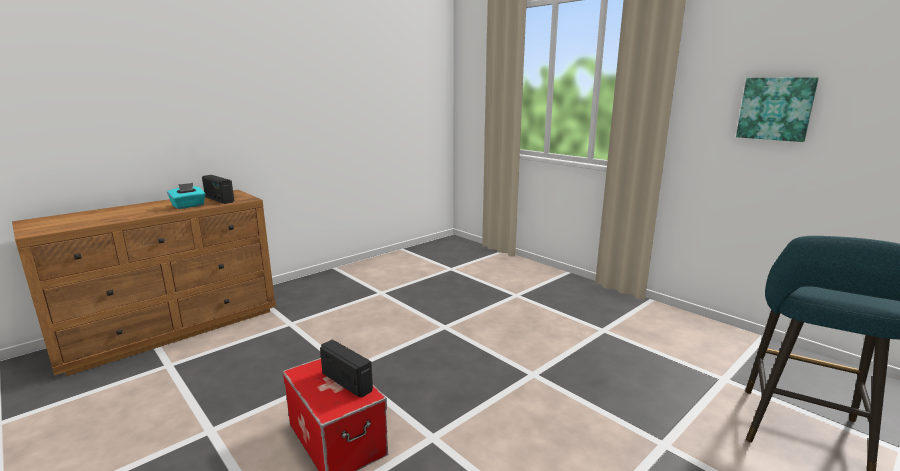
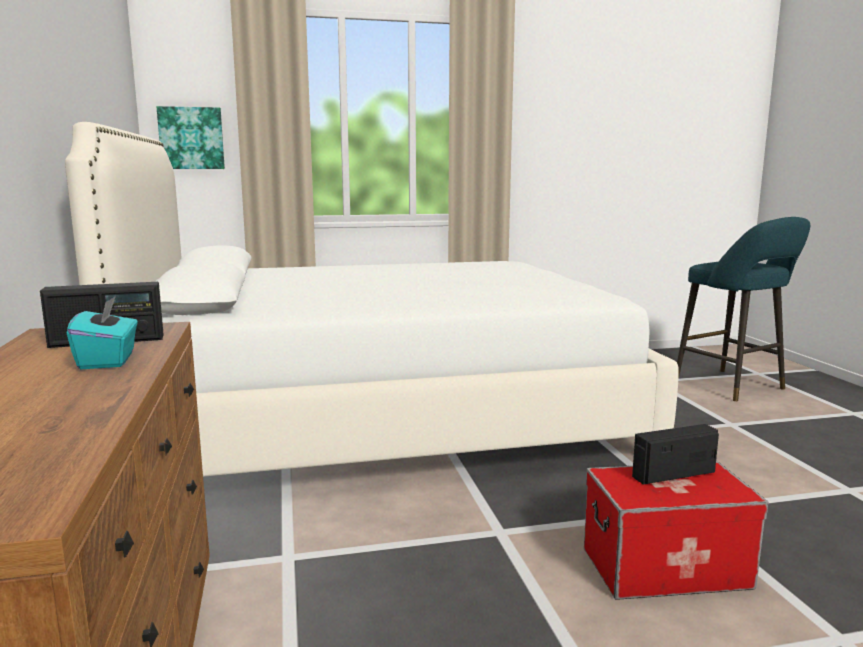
camera: 60 degrees left, 5 degrees down
picture [736,77,819,142] -> picture moved to [157,106,225,169]
none -> white bed [65,122,679,477]

